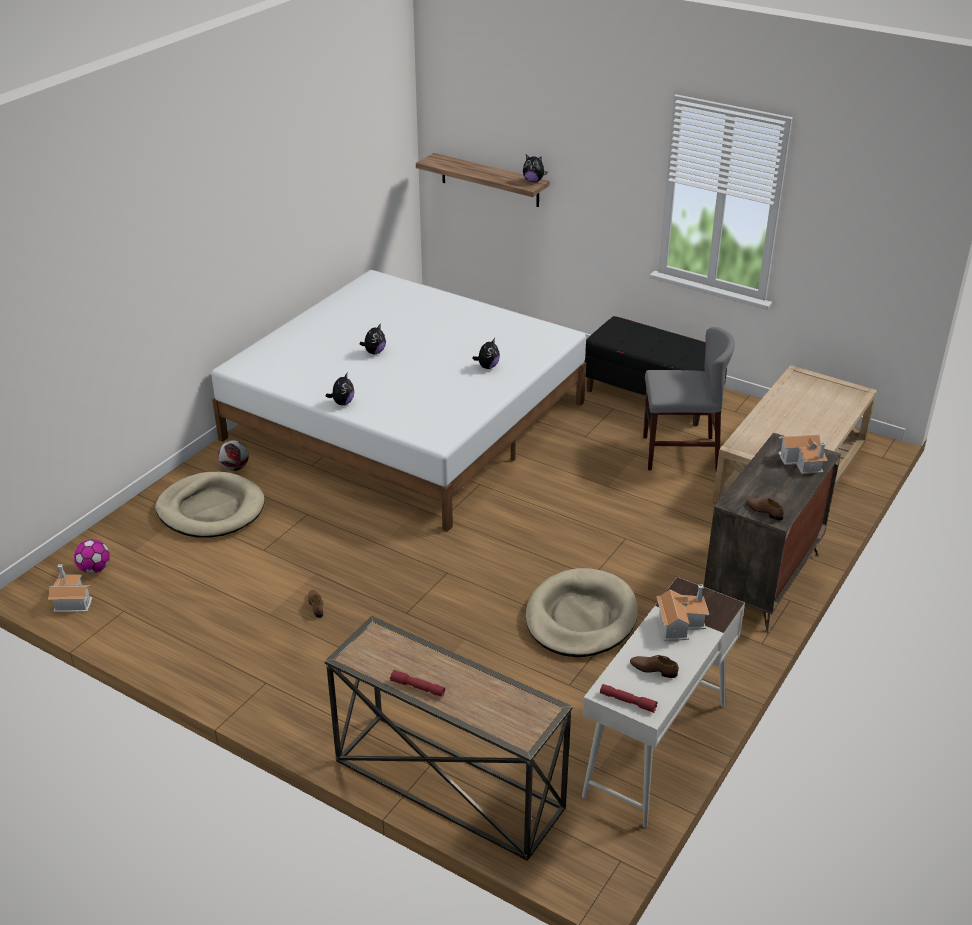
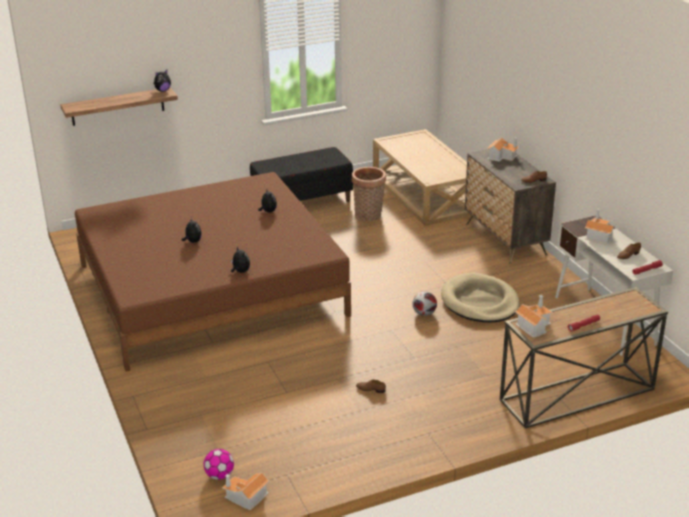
camera: 55 degrees left, 5 degrees down
beige dog bed [155,471,265,538] -> none
white bed [211,270,586,532] -> brown bed [75,172,351,372]
football [218,440,249,471] -> football moved to [412,291,437,316]
grey chair [643,327,735,470] -> basket [352,167,386,221]
none -> toy house [515,295,553,338]

